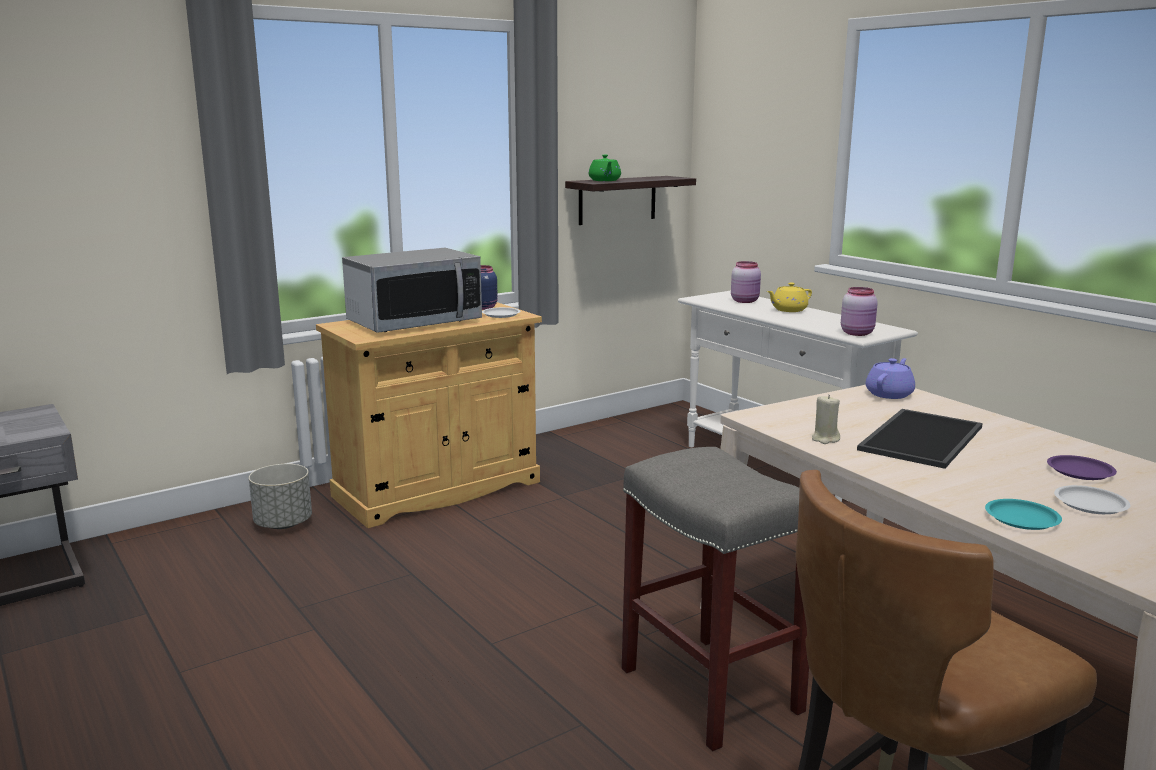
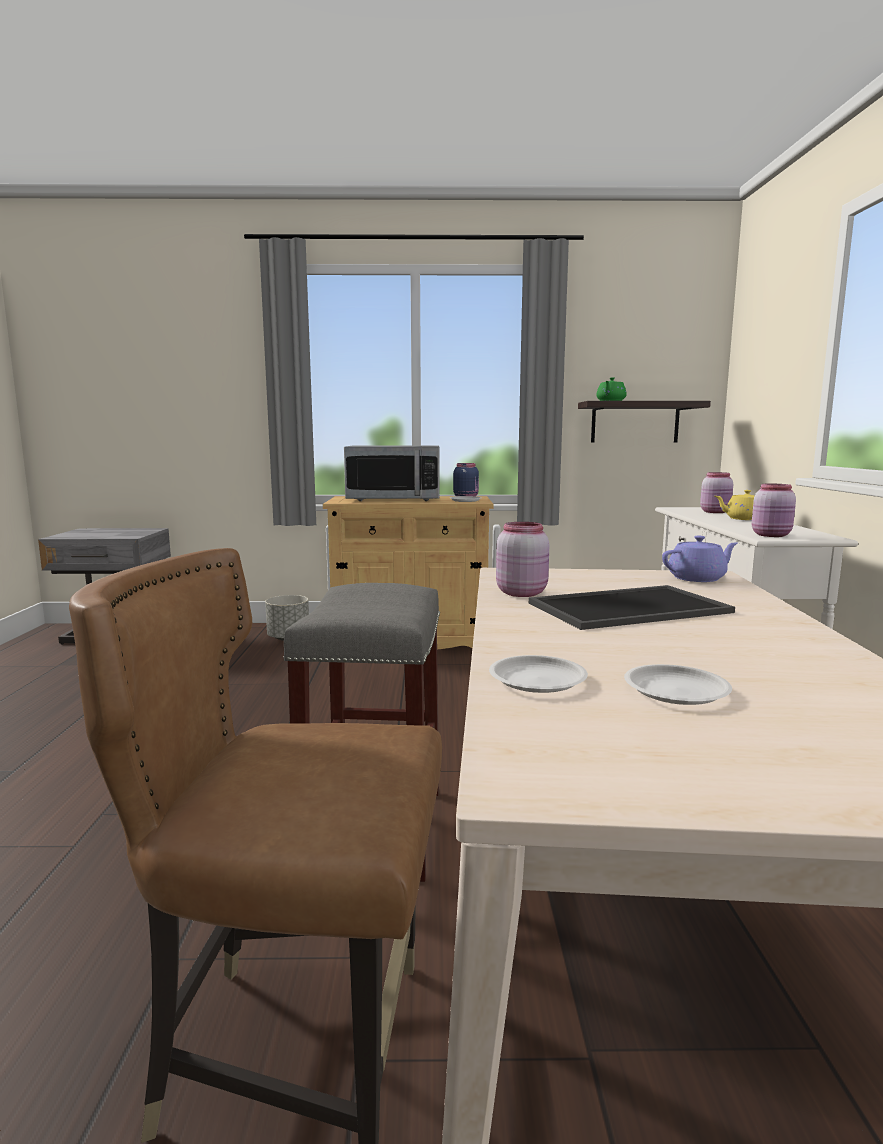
camera: 35 degrees right, 5 degrees down
beige candle [812,395,840,444] -> pink jar [496,522,549,597]
turquoise plate [985,499,1062,530] -> white plate [489,655,588,693]
purple plate [1047,455,1117,480] -> none

